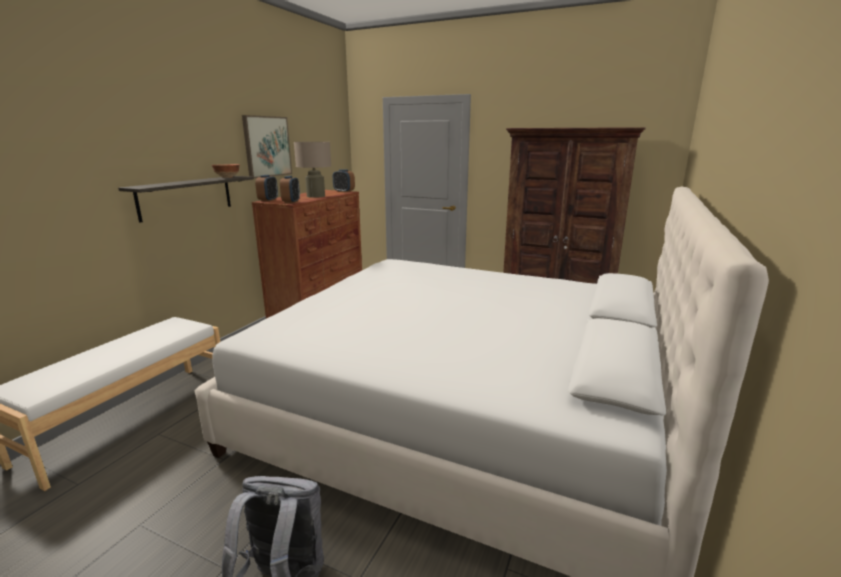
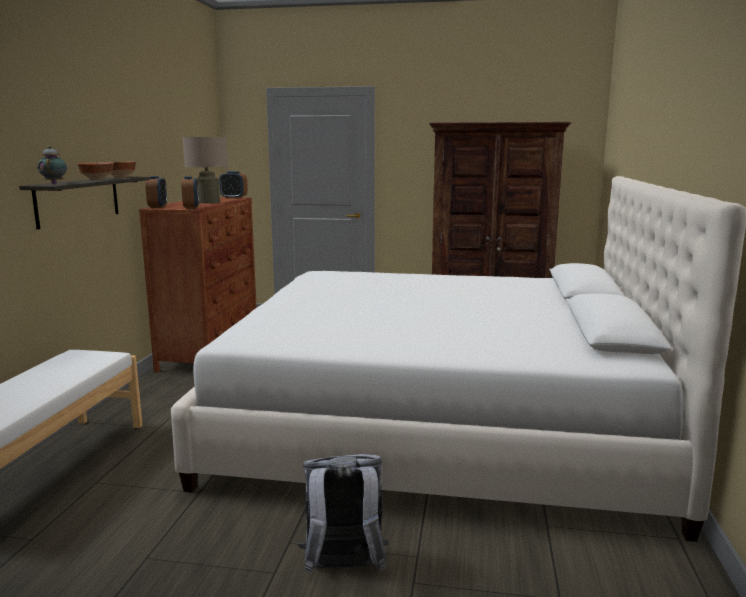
camera: 15 degrees left, 5 degrees down
picture [242,115,292,178] -> none
none -> teapot [37,146,67,184]
none -> bowl [77,162,114,180]

